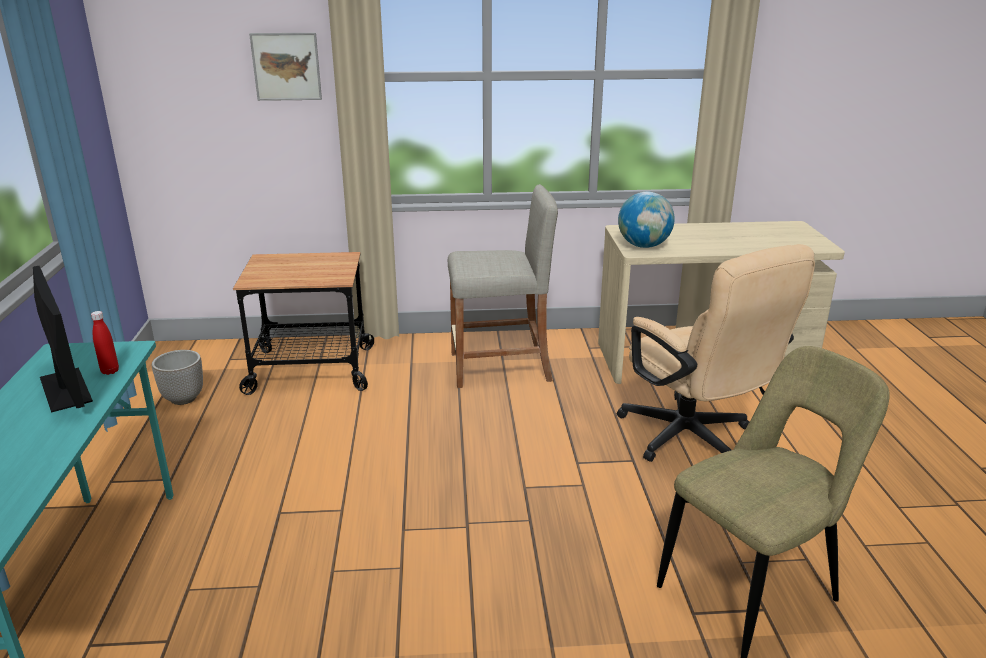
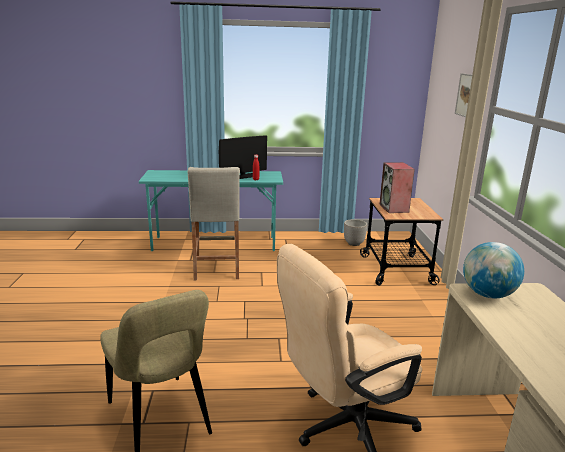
camera: 90 degrees right, 5 degrees down
beige stool [448,184,558,388] -> beige stool moved to [188,167,240,280]
none -> speaker [379,162,415,213]

